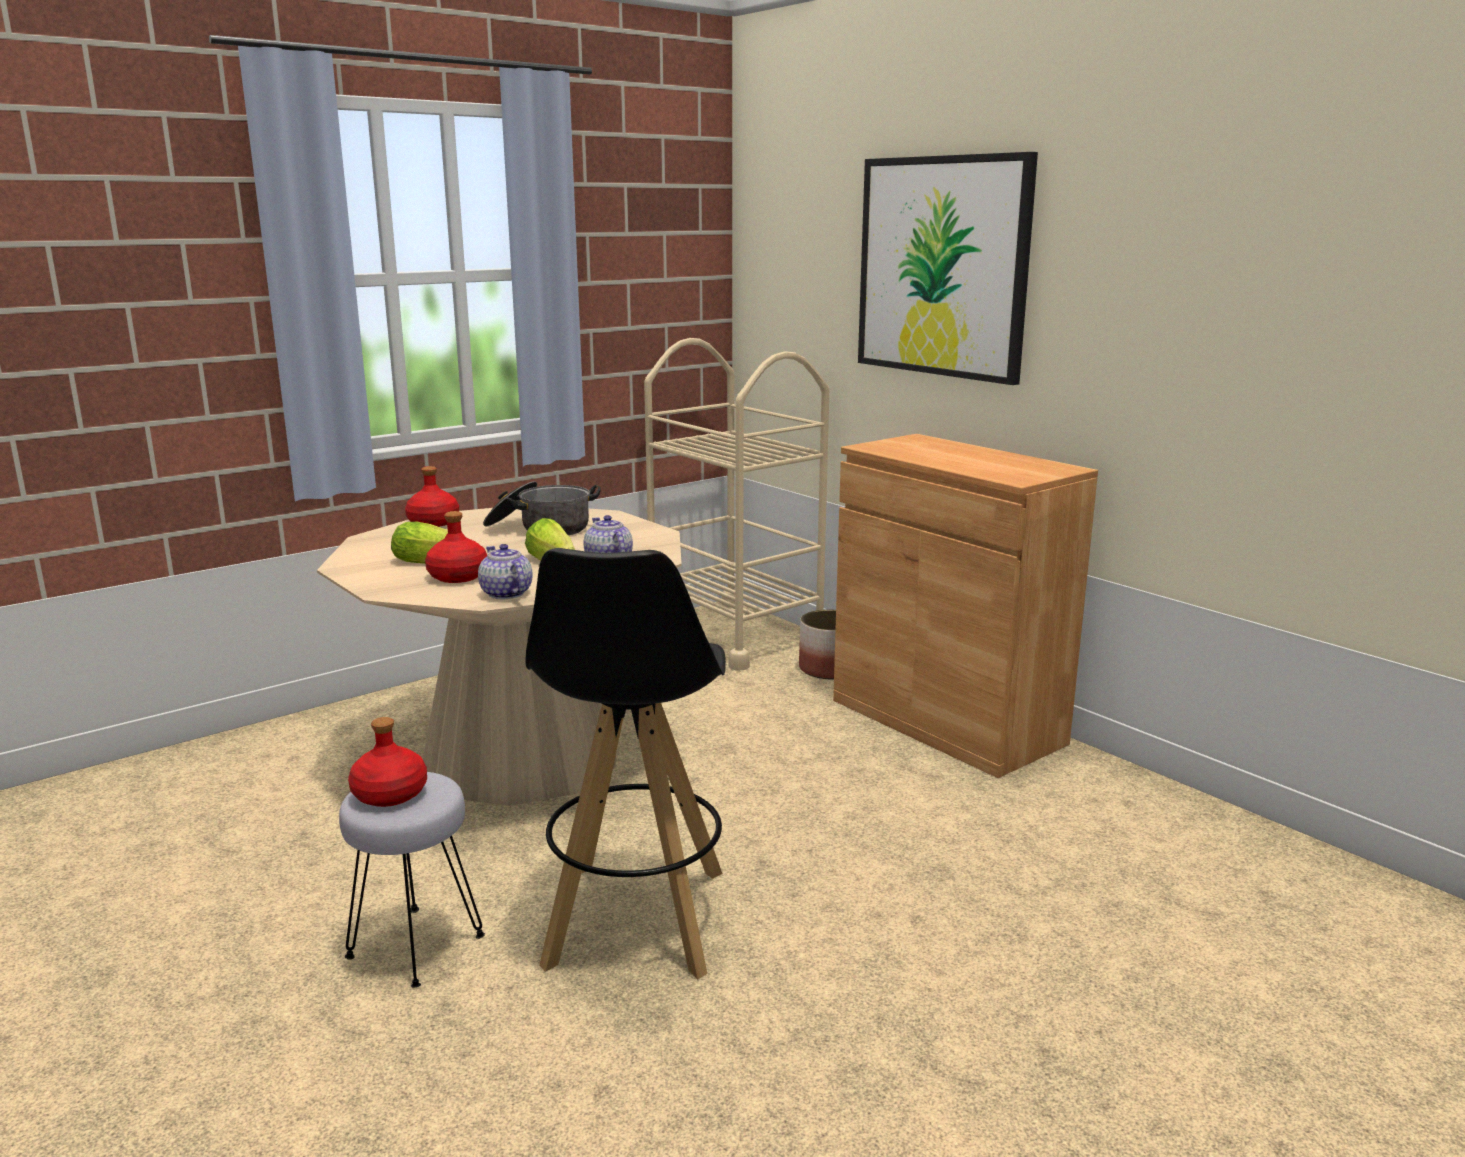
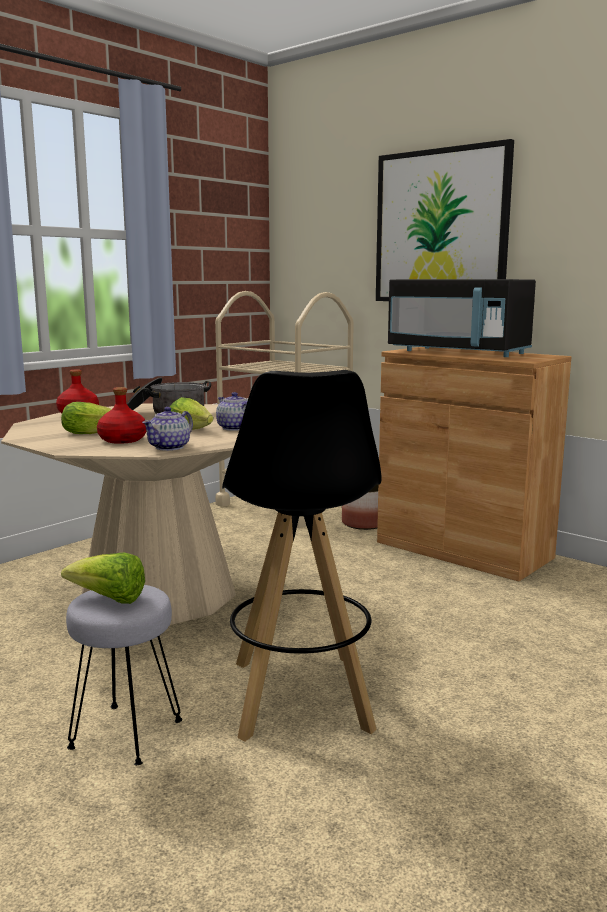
camera: 10 degrees left, 5 degrees down
red bottle [348,717,427,807] -> lettuce [61,553,145,604]
teapot [478,544,533,599] -> teapot turned 105 degrees counterclockwise [142,407,193,451]
none -> black microwave [388,279,536,357]

